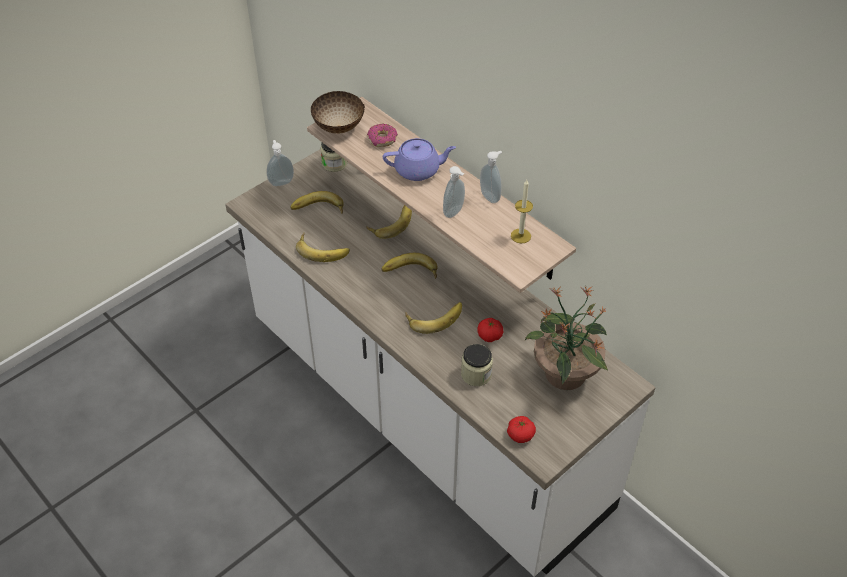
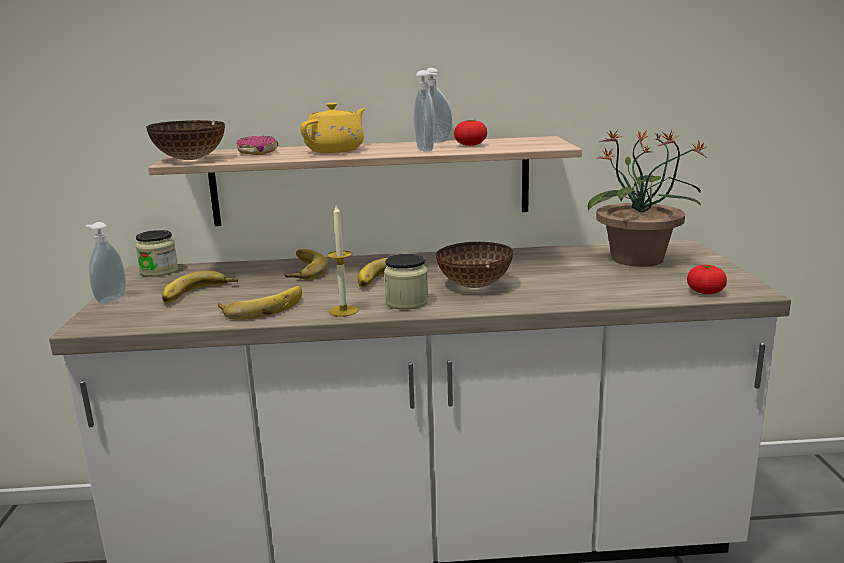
camera: 50 degrees left, 30 degrees down
purple teapot [383,138,456,181] -> yellow teapot [300,103,366,153]
banana [405,302,462,334] -> bowl [435,242,513,288]
jar [461,344,493,386] -> jar moved to [384,254,428,309]
tomato [477,318,503,342] -> tomato moved to [454,120,487,146]
candle [511,180,533,244] -> candle moved to [327,205,358,316]

